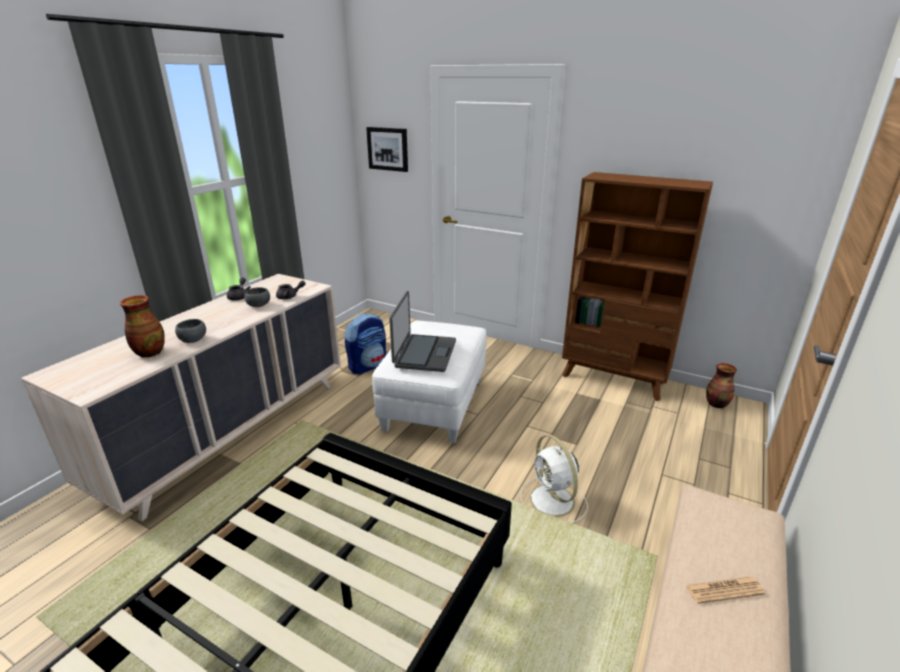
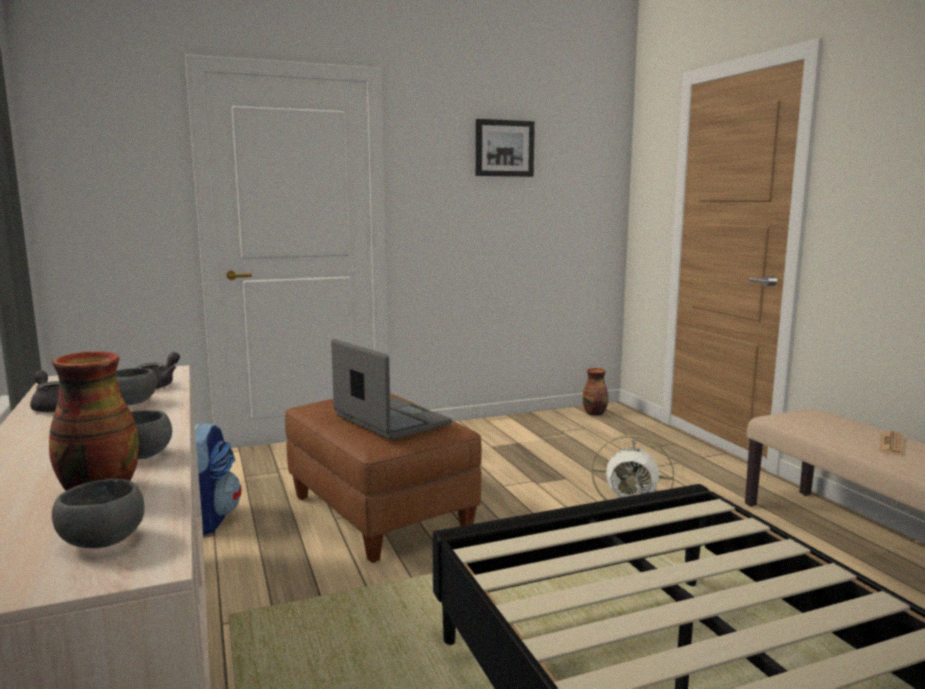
camera: 50 degrees left, 15 degrees down
picture [366,127,408,172] -> picture moved to [476,119,535,177]
white ottoman [372,321,487,443] -> brown ottoman [285,393,481,563]
brown bookcase [562,172,713,401] -> none
none -> grey bowl [52,479,144,548]

